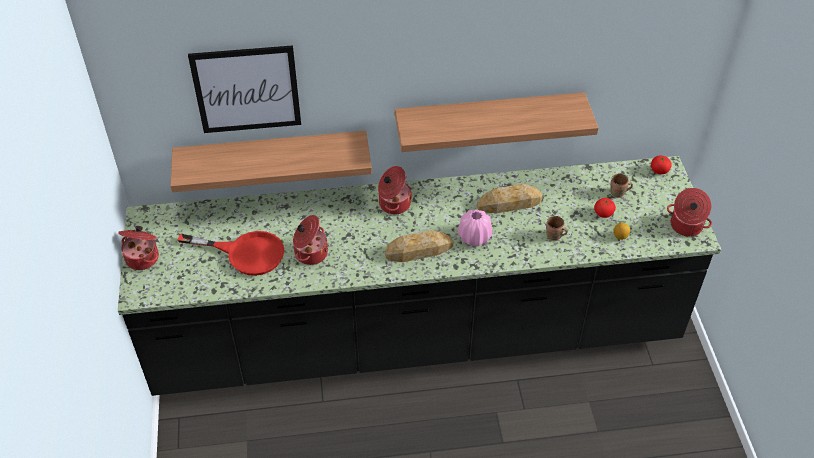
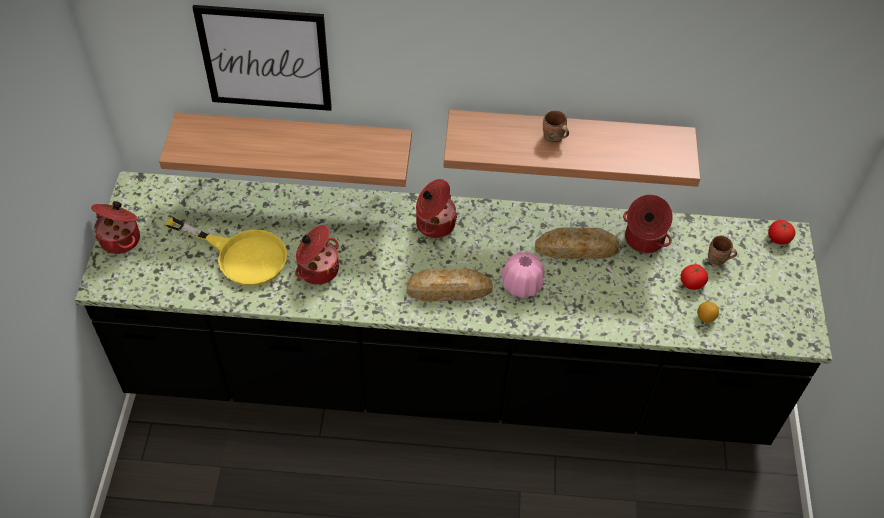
camera: 10 degrees right, 5 degrees up
red frying pan [178,231,284,276] -> yellow frying pan [166,217,287,286]
brown mug [546,216,568,241] -> brown mug moved to [543,110,569,144]
cooking pot [667,188,712,237] -> cooking pot moved to [623,195,673,253]

